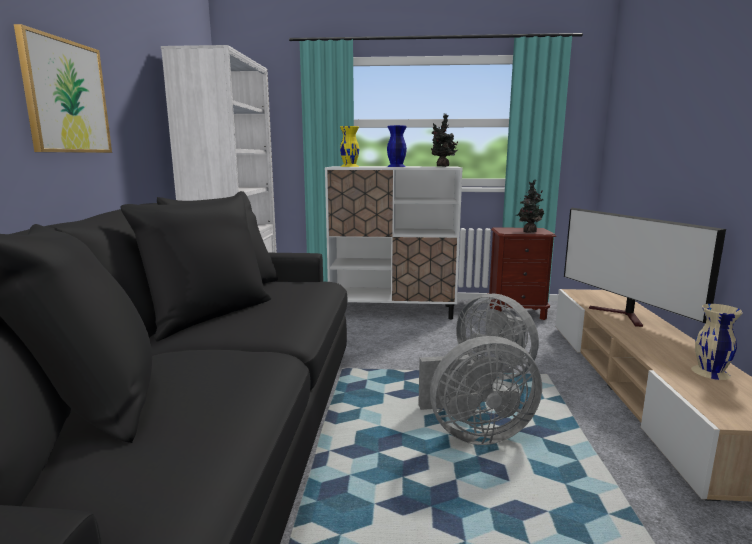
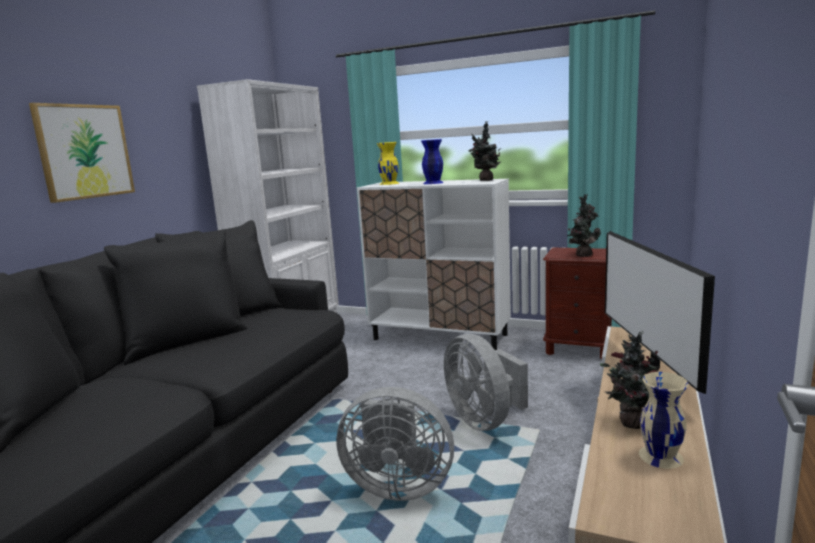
camera: 20 degrees right, 0 degrees up
none -> potted plant [600,331,659,429]

